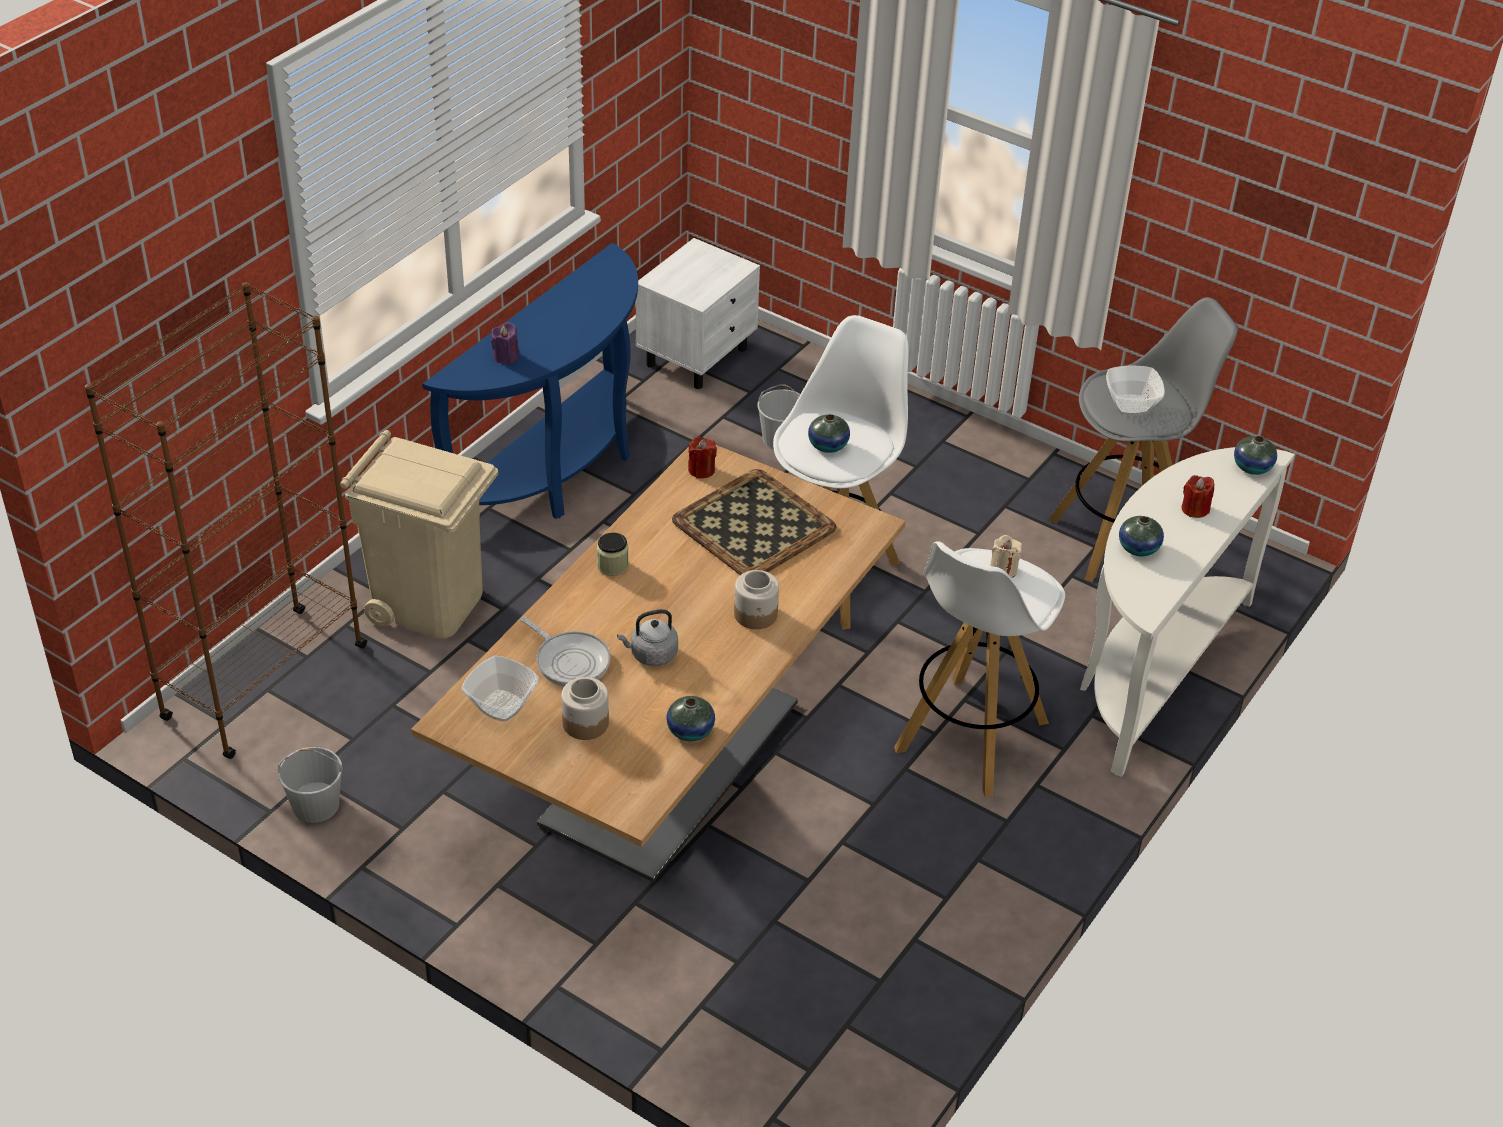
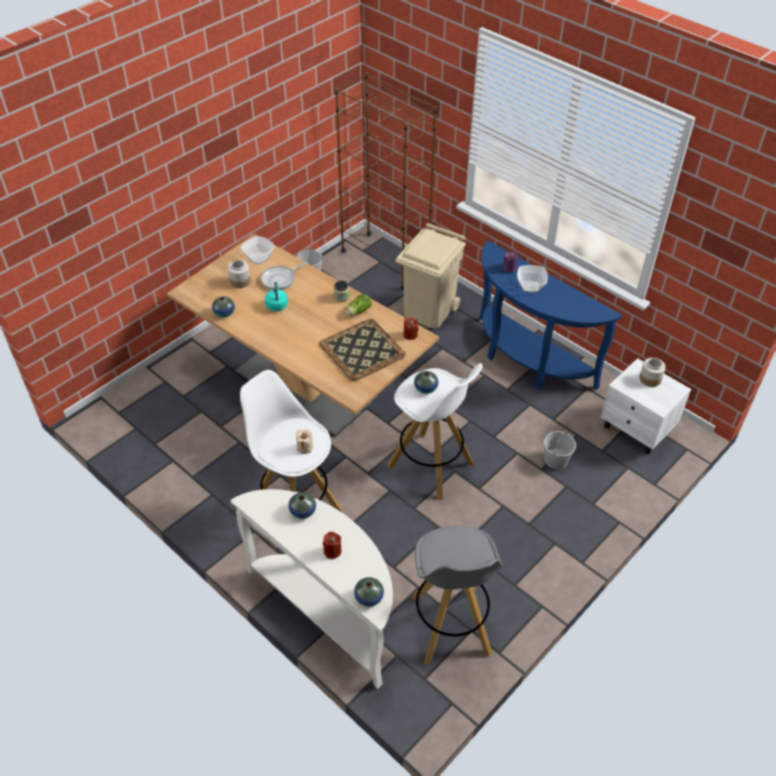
camera: 100 degrees right, 5 degrees up
grey kettle [617,609,678,666] -> turquoise kettle [265,282,288,311]
jar [734,570,779,629] -> jar moved to [640,358,666,387]
bowl [1106,366,1165,415] -> bowl moved to [517,265,548,293]
none -> lettuce [346,294,372,316]

